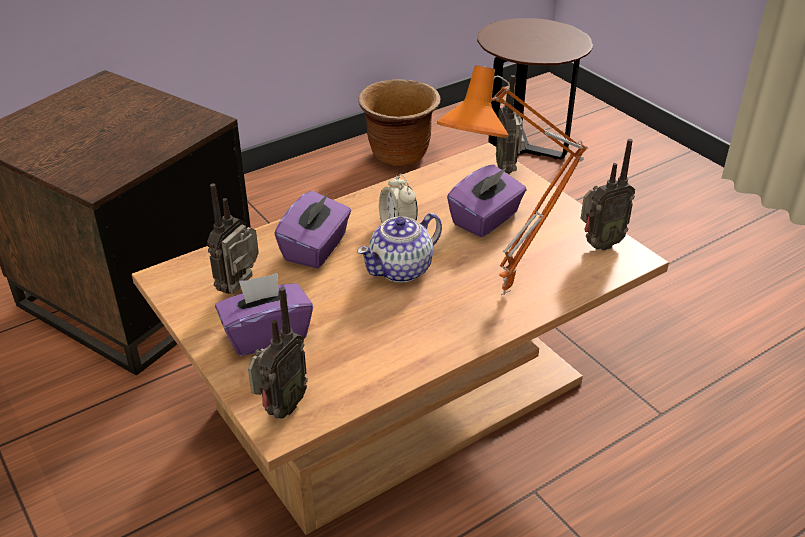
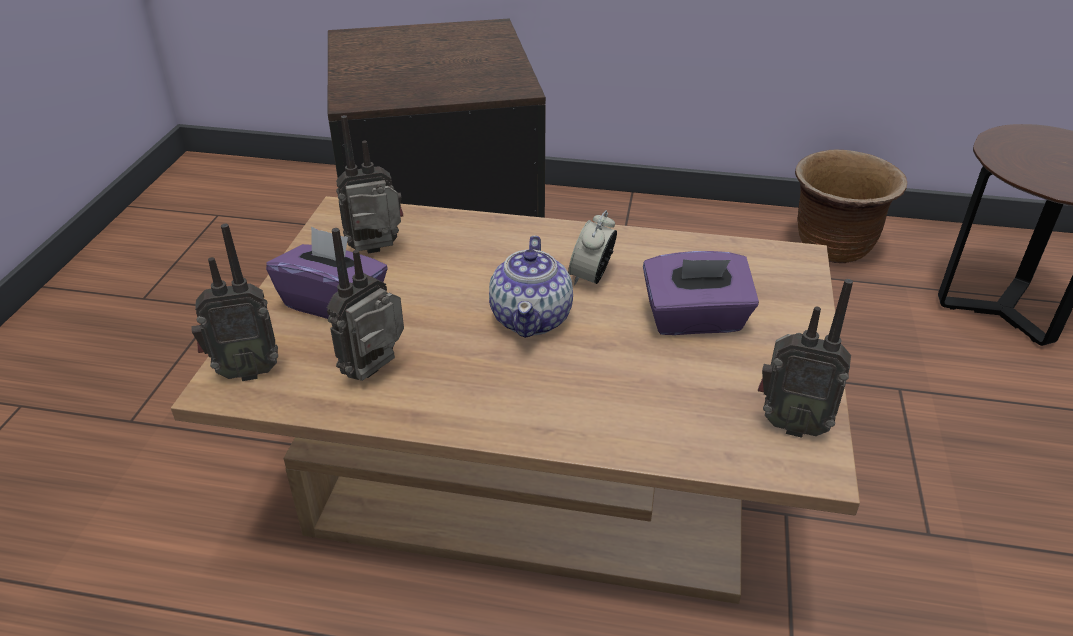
camera: 45 degrees right, 0 degrees up
purple tissue box [274,191,351,268] -> none
teapot [357,213,442,283] -> teapot turned 90 degrees counterclockwise [489,235,573,338]
orange table lamp [437,65,587,295] -> none
radio [496,75,525,174] -> radio moved to [327,228,404,381]

